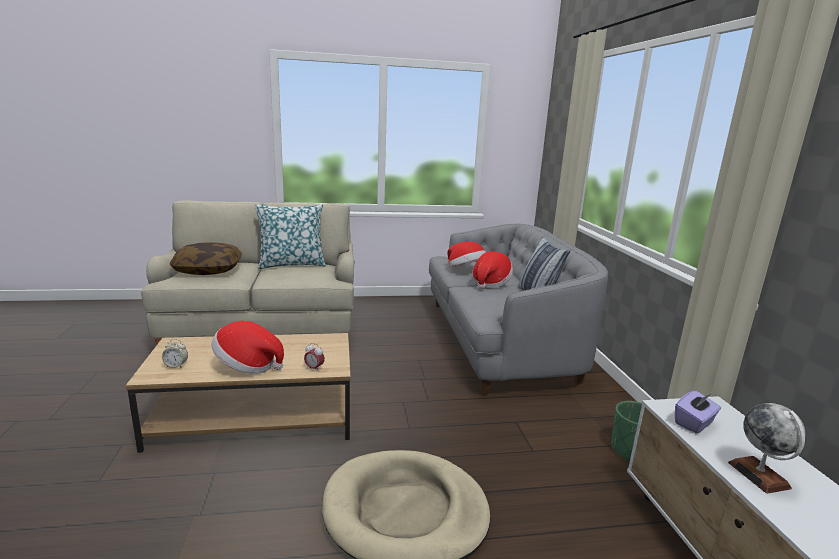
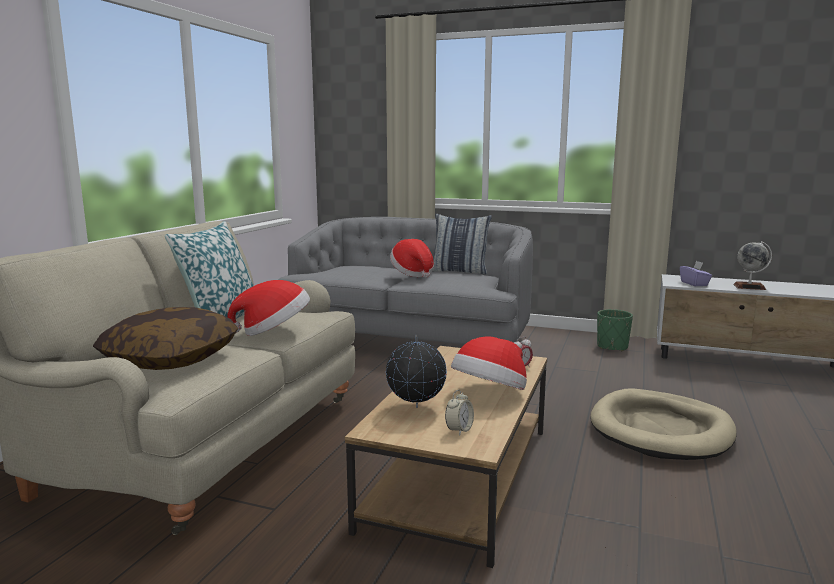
camera: 60 degrees left, 5 degrees down
hat [447,242,486,268] -> hat moved to [228,280,310,336]
none -> globe [386,335,447,408]

